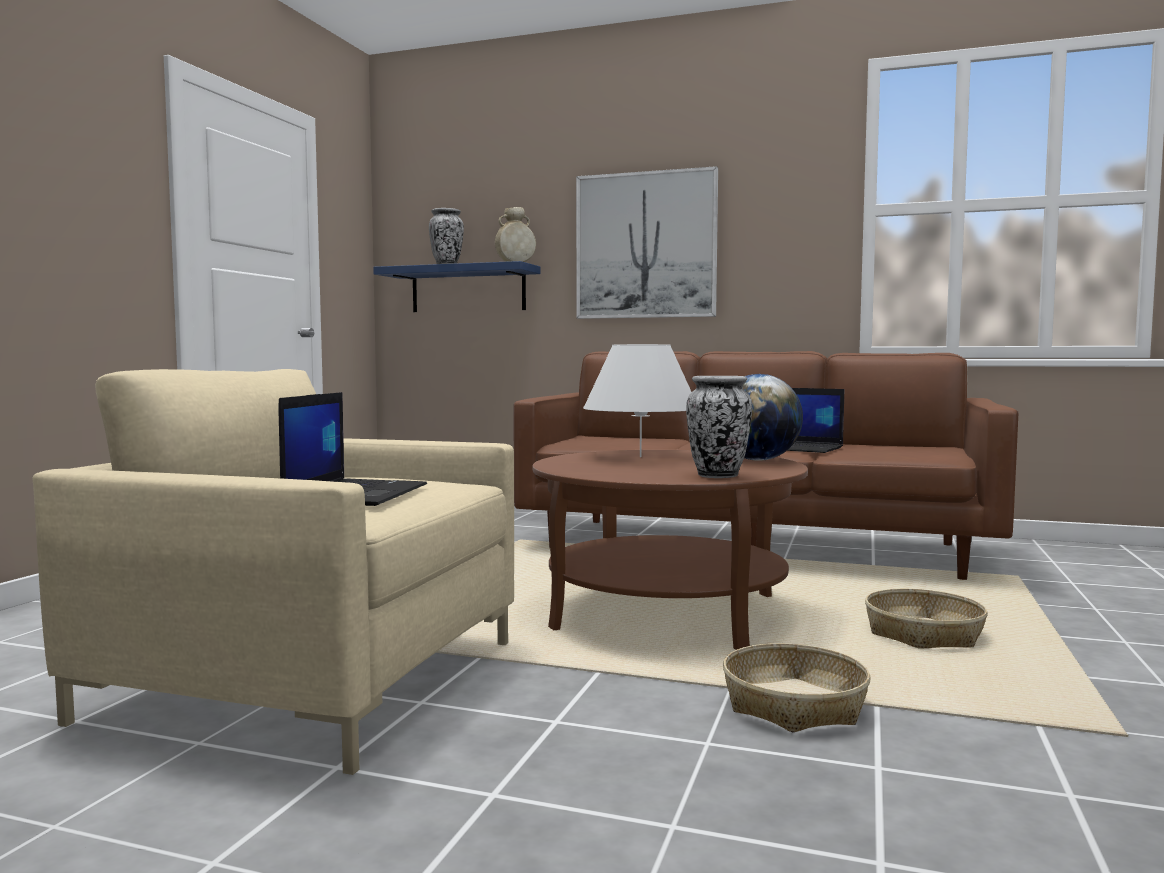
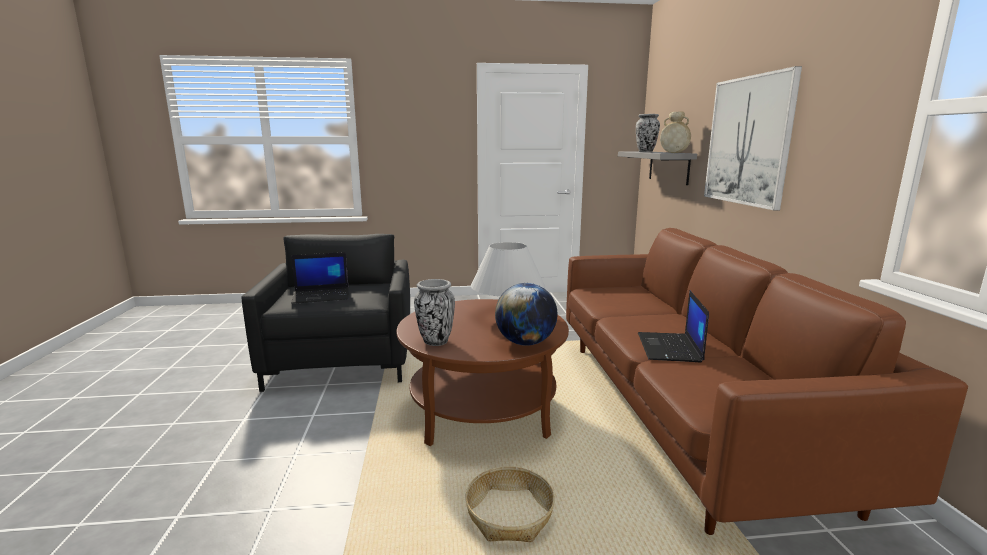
camera: 65 degrees right, 10 degrees up
beige armchair [33,369,514,775] -> black armchair [241,234,410,392]
blue shelf [373,261,541,312] -> grey shelf [618,152,697,185]
basket [723,643,871,733] -> none

